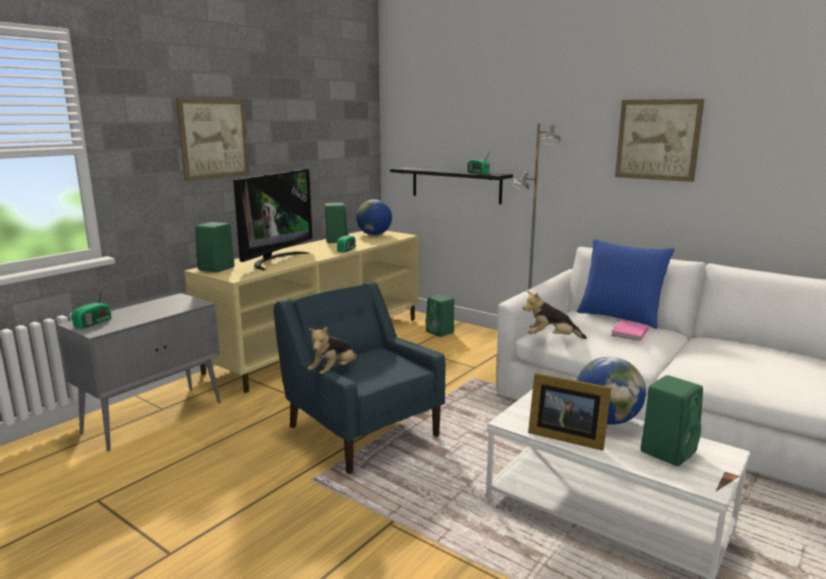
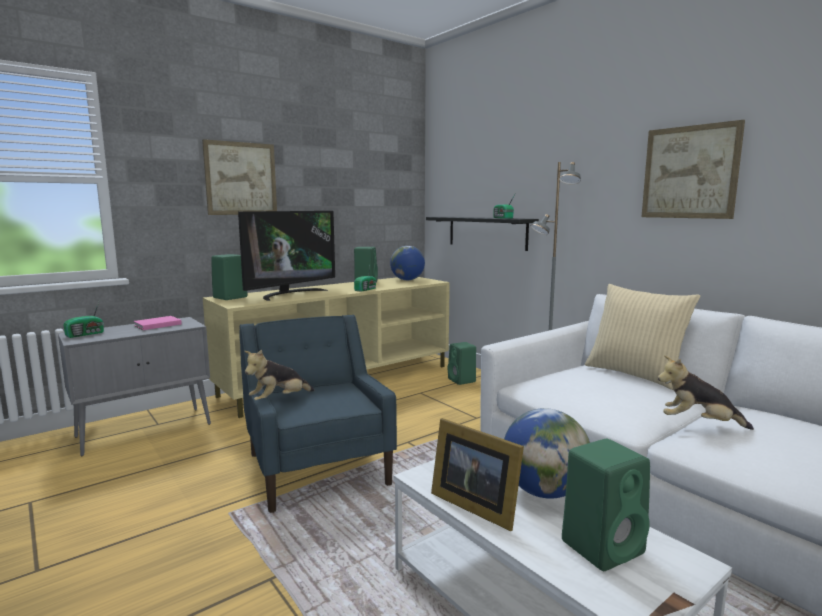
camera: 15 degrees right, 5 degrees down
plush toy [523,291,587,339] -> plush toy moved to [658,355,754,430]
blue pillow [577,239,675,329] -> beige pillow [585,284,700,390]
pink book [611,320,649,341] -> pink book moved to [134,316,182,330]

